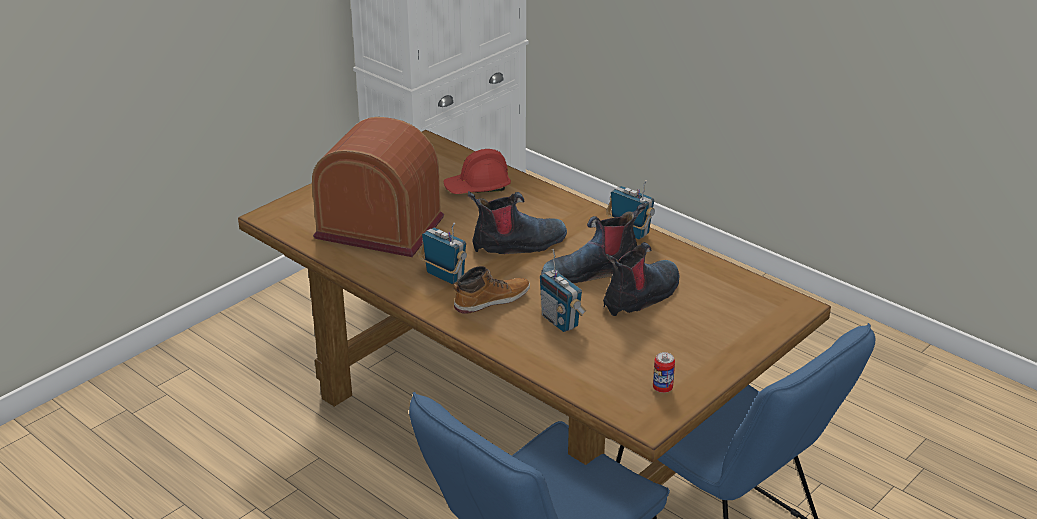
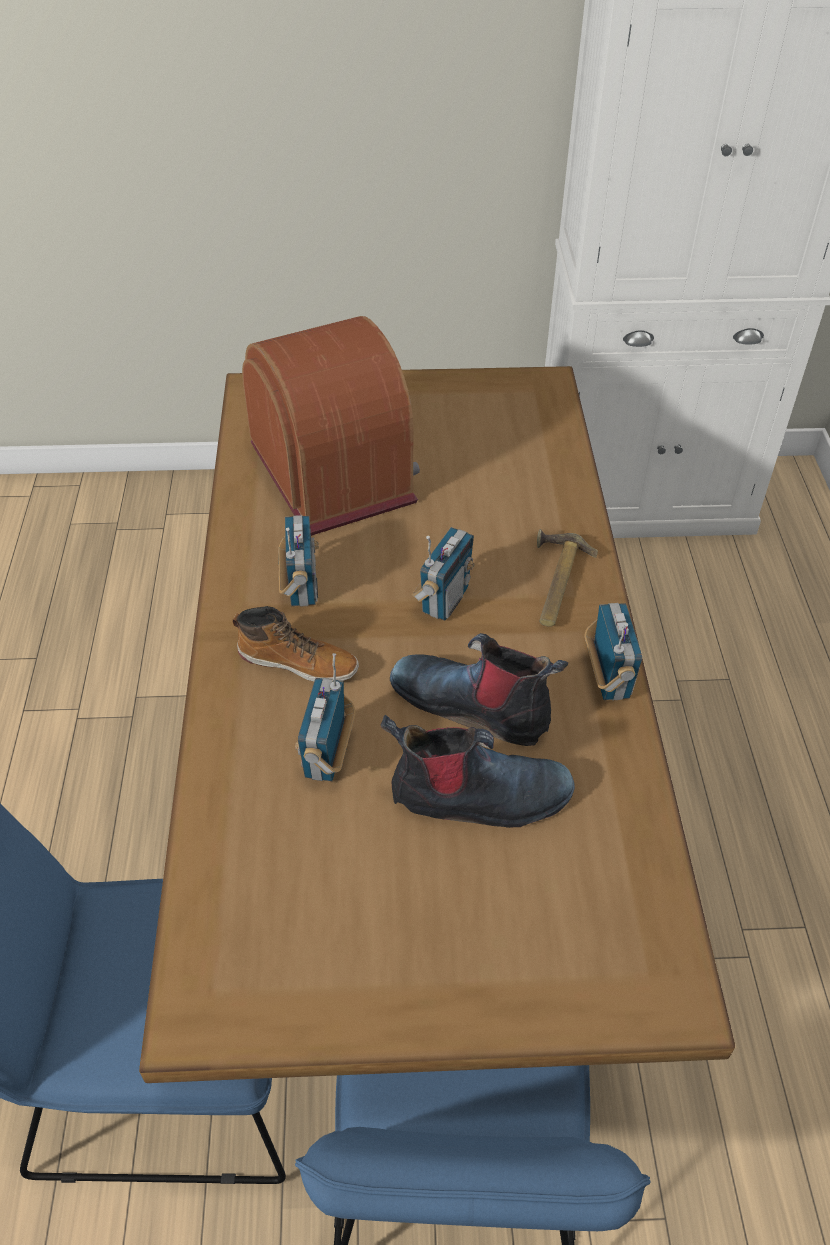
camera: 45 degrees right, 15 degrees up
red hard hat [443,149,511,194] -> none
boot [468,191,567,254] -> radio [412,527,474,621]
can [653,352,675,393] -> none
none -> hammer [537,529,598,626]

